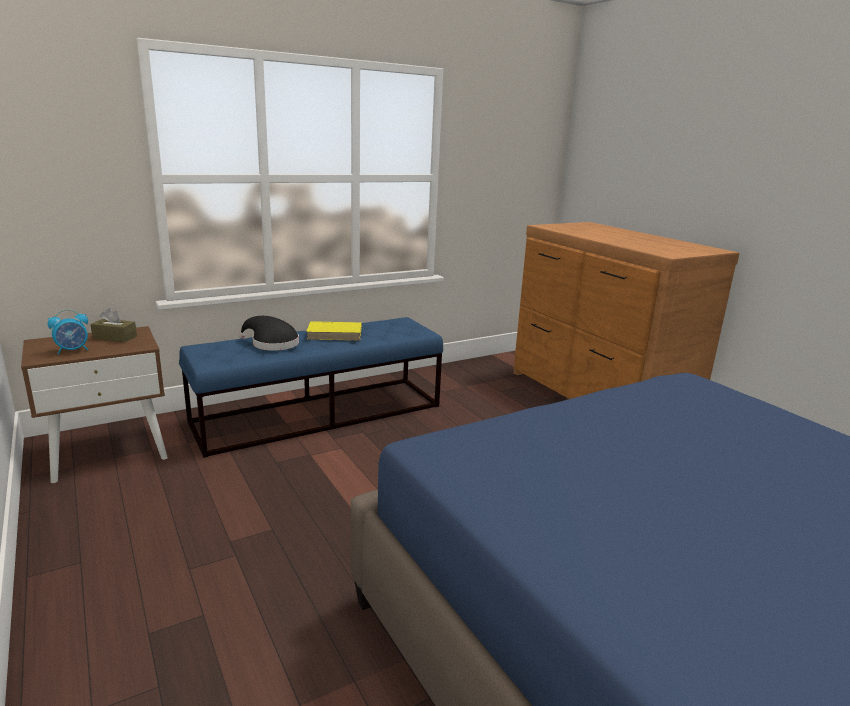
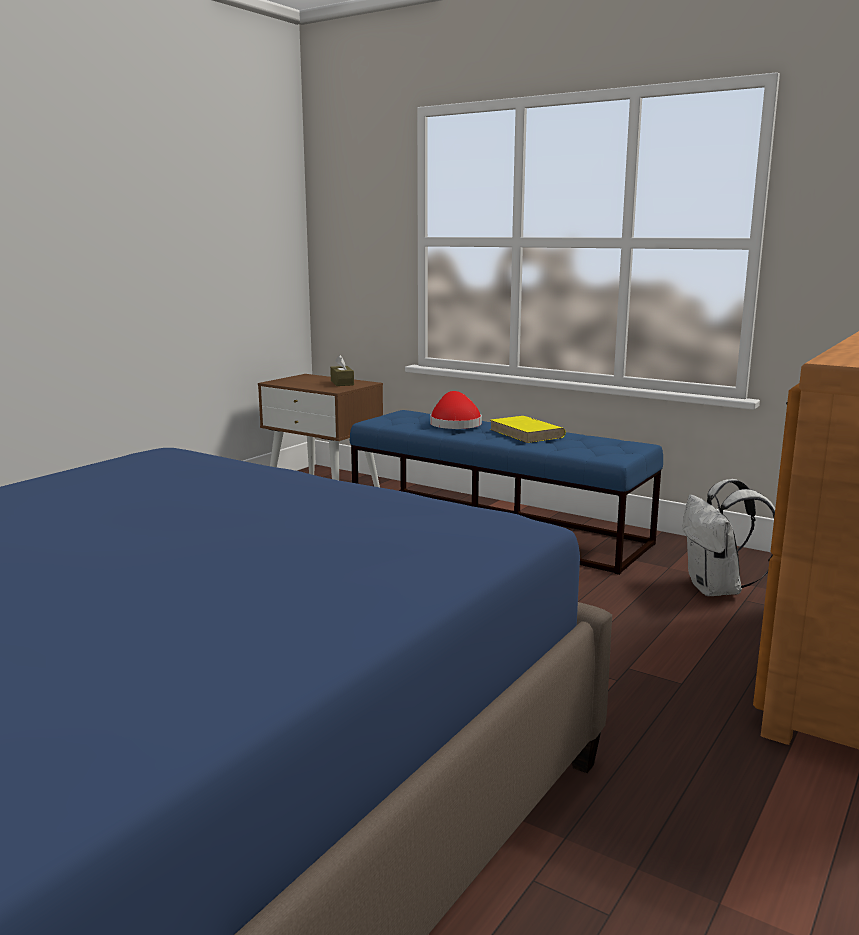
camera: 65 degrees right, 5 degrees down
alarm clock [48,309,88,355] -> none
black hat [238,316,299,351] -> red hat [430,391,482,429]
none -> white backpack [682,479,775,596]

